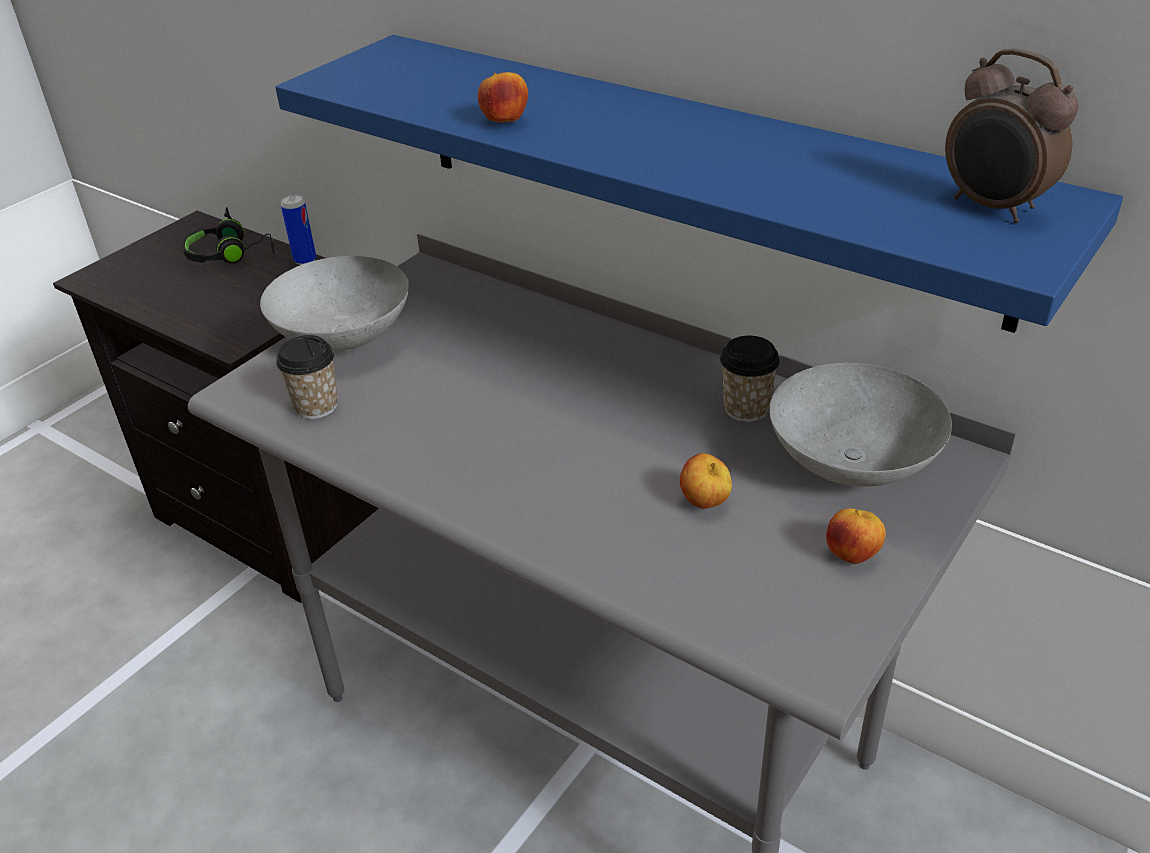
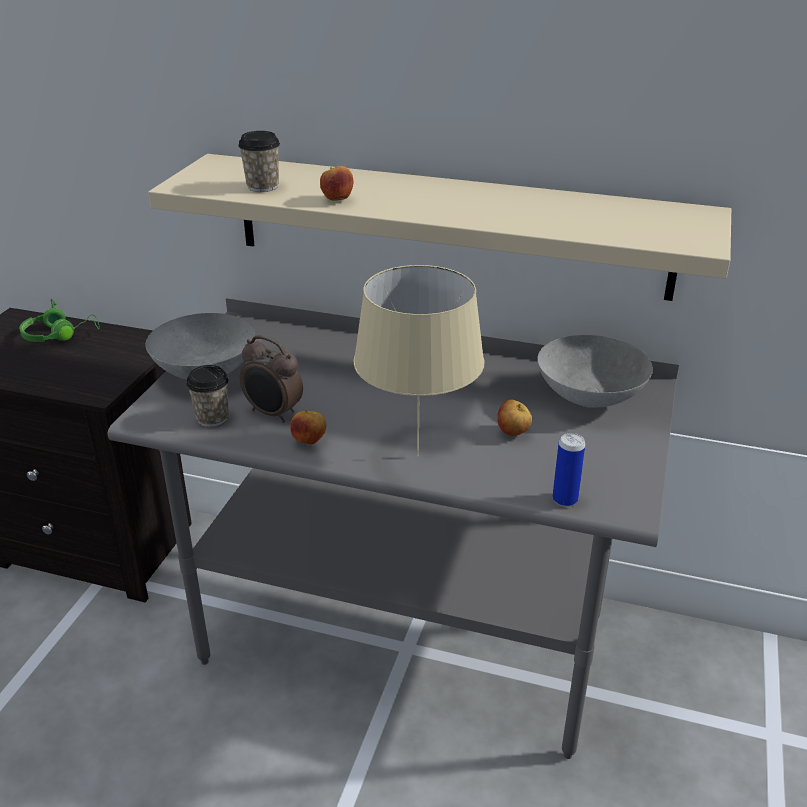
camera: 20 degrees left, 5 degrees down
black headphones [182,207,275,264] -> green headphones [19,299,100,342]
blue shelf [275,35,1123,333] -> beige shelf [148,154,731,301]
can [281,195,316,265] -> can moved to [552,433,585,507]
cup [720,336,780,422] -> cup moved to [238,131,280,192]
apple [826,509,886,564] -> apple moved to [290,410,326,445]
alarm clock [945,48,1078,223] -> alarm clock moved to [240,335,303,423]
none -> beige table lamp [354,265,484,457]

